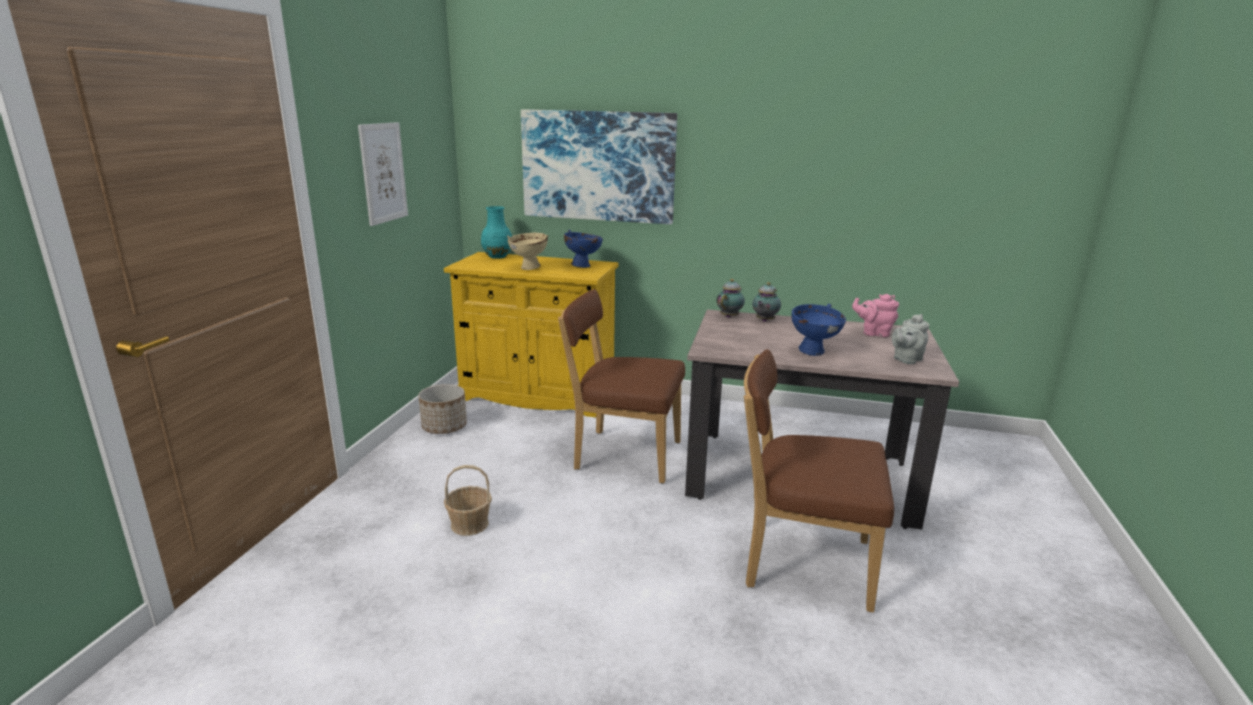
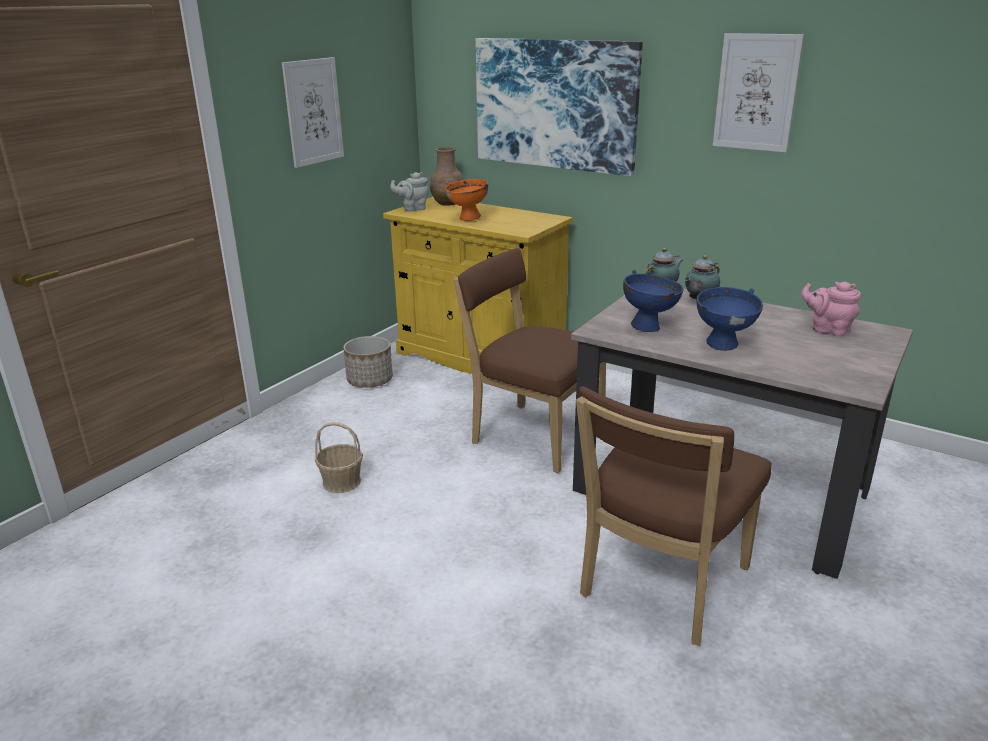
camera: 20 degrees right, 5 degrees up
turquoise vase [481,206,512,259] -> brown vase [430,147,463,206]
beige bowl [507,233,548,270] -> orange bowl [445,179,488,221]
blue bowl [564,230,603,268] -> blue bowl moved to [623,270,683,332]
brown chair [744,349,894,613] -> brown chair turned 90 degrees counterclockwise [576,386,772,645]
grey teapot [892,314,930,364] -> grey teapot moved to [390,172,429,212]
none -> picture [713,33,804,153]

